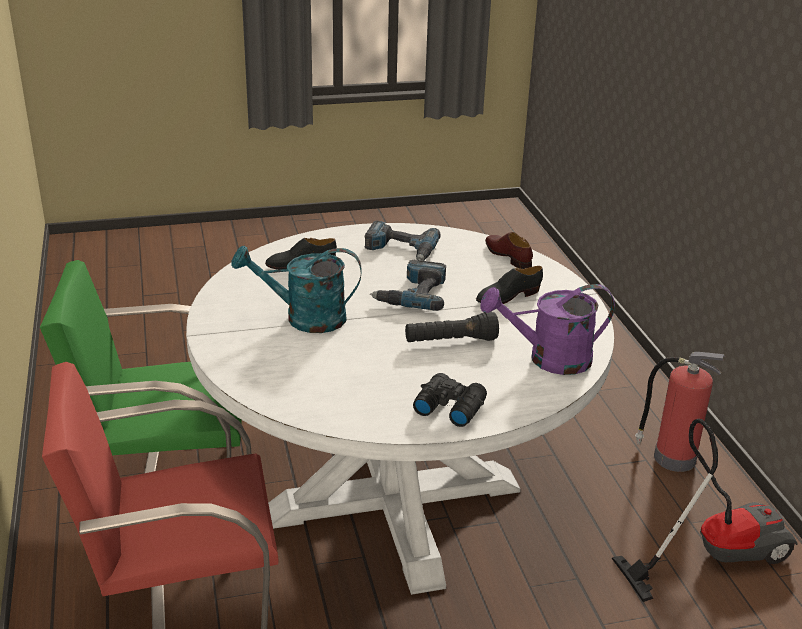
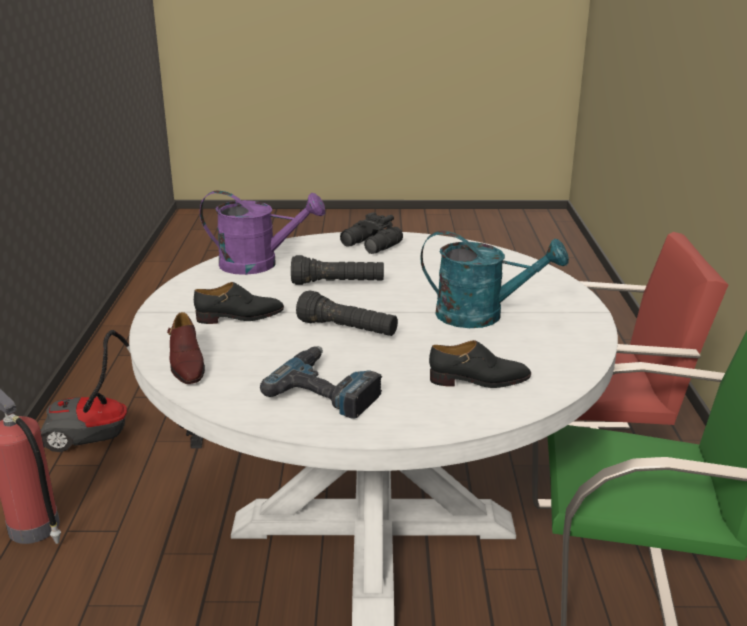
camera: 165 degrees left, 5 degrees down
power drill [370,260,446,311] -> black flashlight [296,290,398,336]

